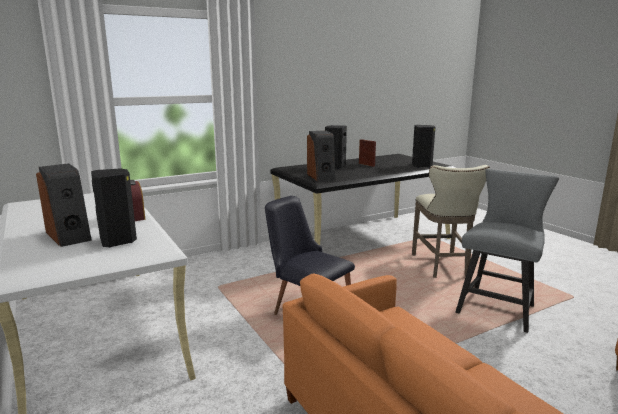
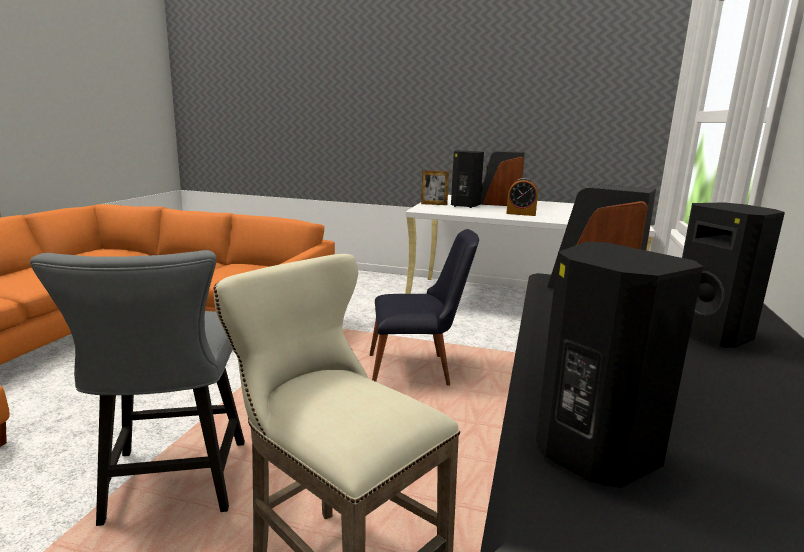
camera: 135 degrees right, 0 degrees up
picture frame [359,139,376,167] -> picture frame moved to [421,170,449,205]

